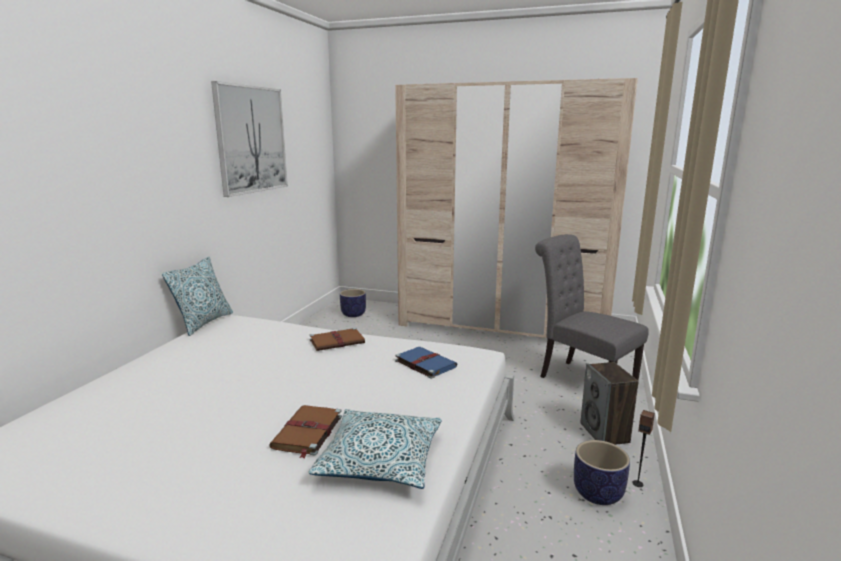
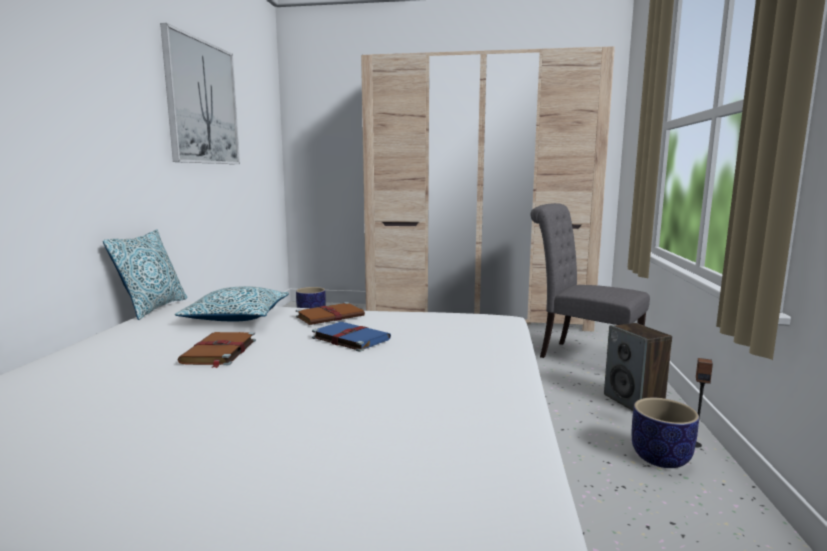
camera: 10 degrees left, 5 degrees down
brown book [269,405,342,458] -> brown book moved to [178,332,256,368]
pillow [308,409,442,489] -> pillow moved to [175,286,289,321]
blue book [395,347,457,379] -> blue book moved to [312,322,391,352]

